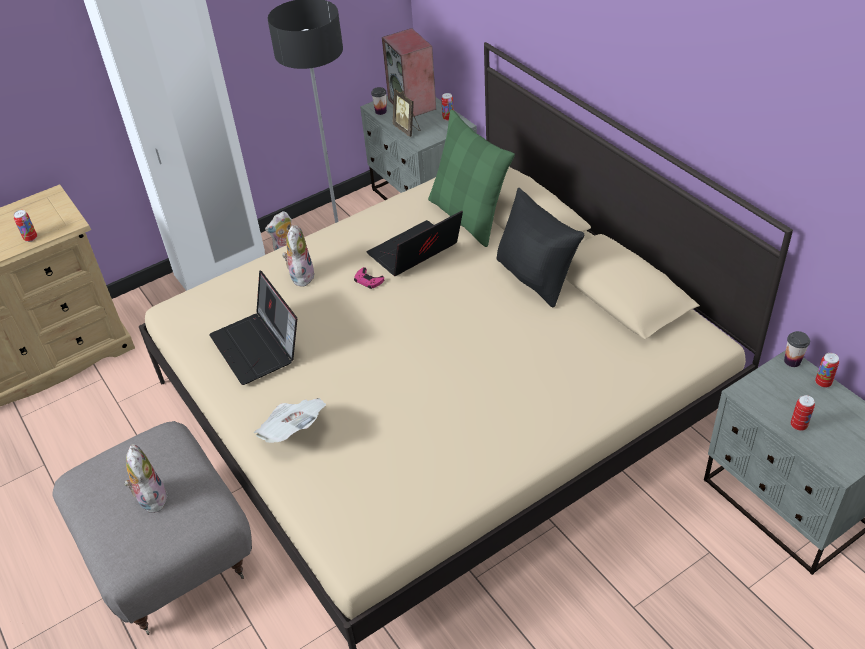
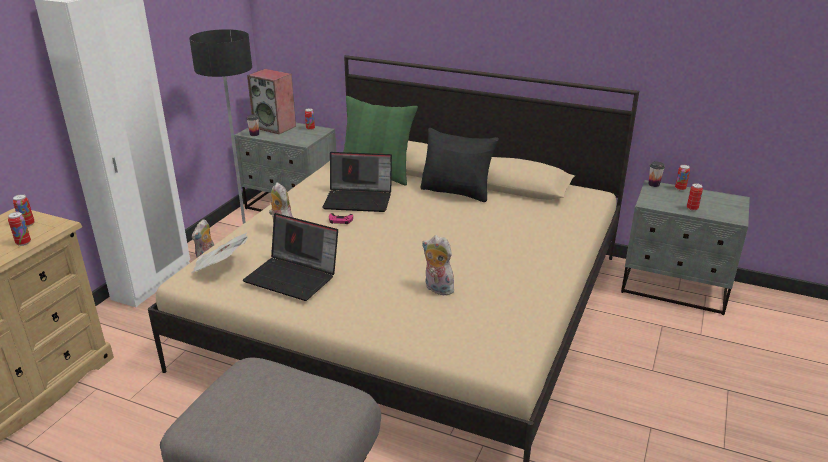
camera: 35 degrees left, 15 degrees down
plush toy [124,444,168,513] -> plush toy moved to [422,235,454,295]
newspaper [254,398,326,443] -> newspaper moved to [191,233,248,273]
laptop [367,211,463,276] -> laptop turned 105 degrees counterclockwise [322,152,392,212]
picture frame [393,89,420,137] -> none
none -> can [13,194,35,227]

